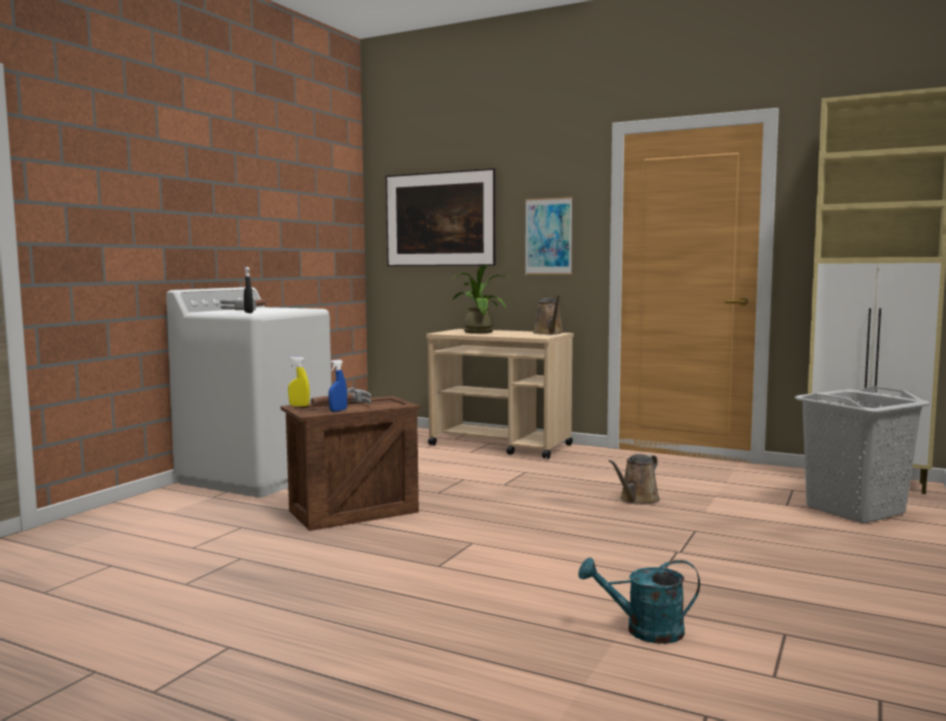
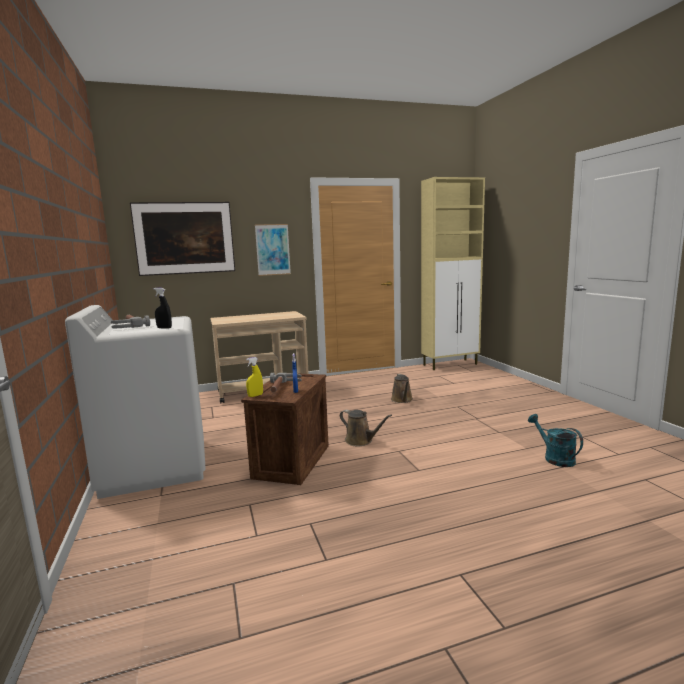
camera: 45 degrees left, 5 degrees up
potted plant [450,264,509,334] -> none
brown watering can [533,295,564,335] -> brown watering can moved to [340,410,392,446]
turquoise watering can [578,557,700,644] -> turquoise watering can turned 105 degrees clockwise [528,414,583,467]
grey laundry basket [794,386,930,523] -> none

